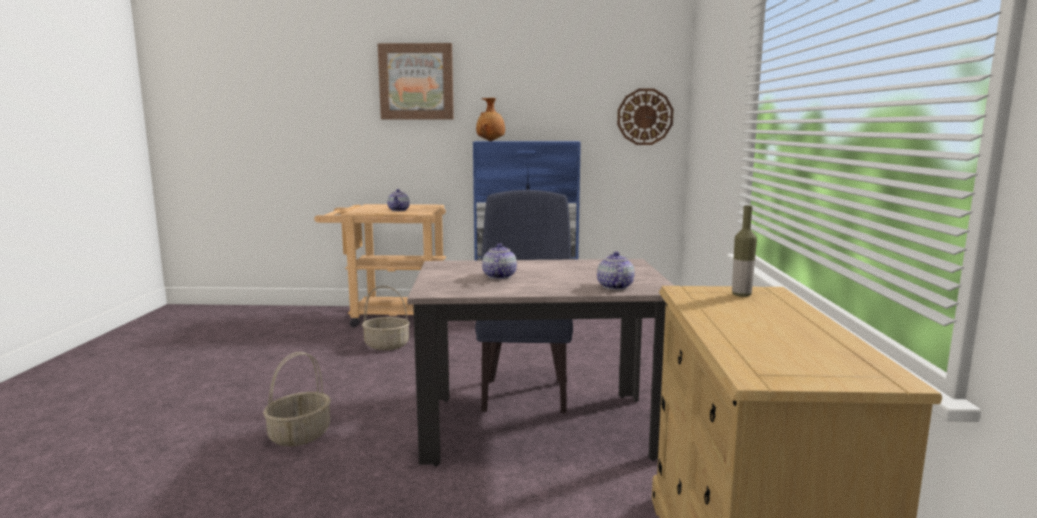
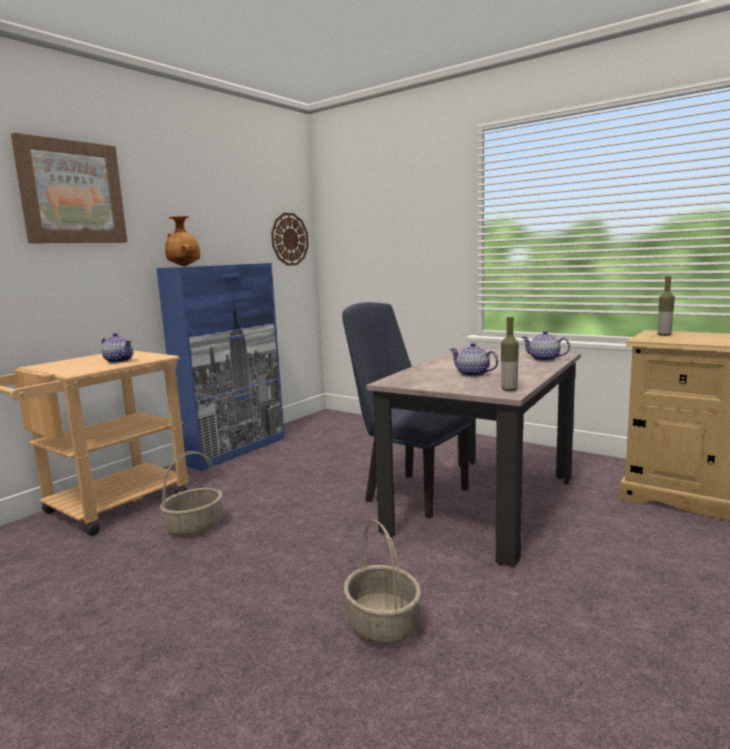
camera: 55 degrees left, 0 degrees up
none -> bottle [501,317,519,391]

